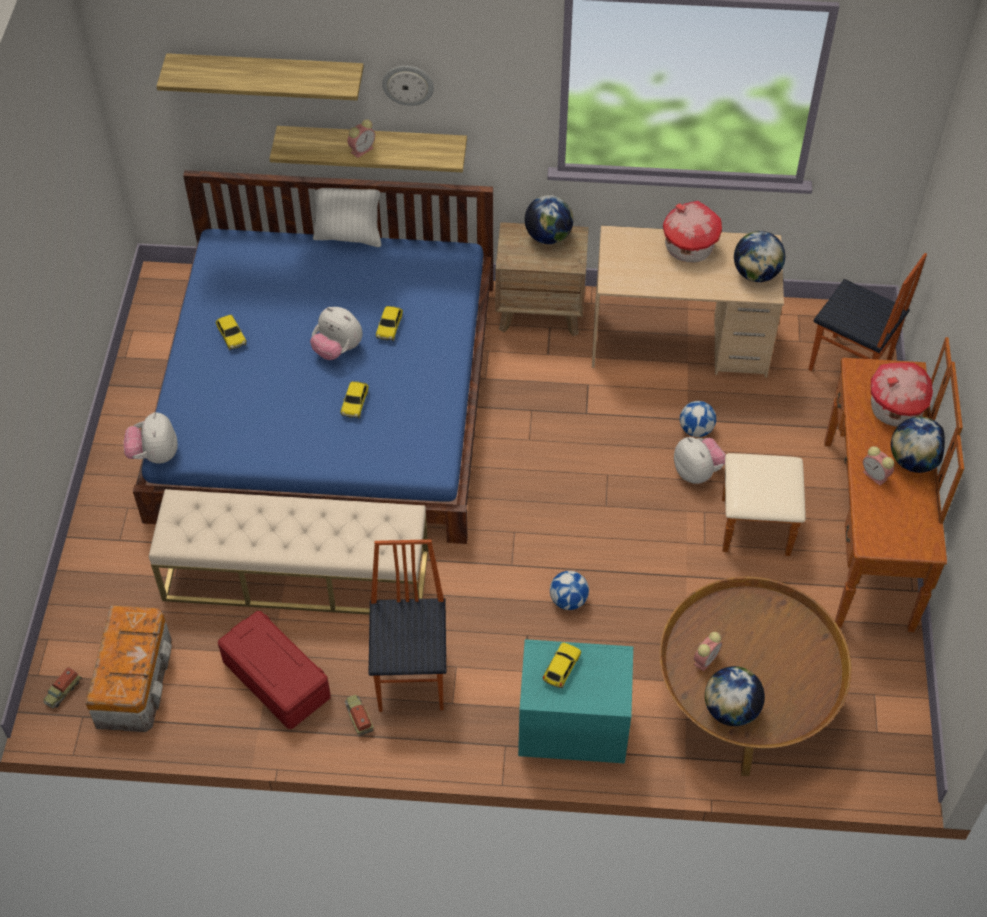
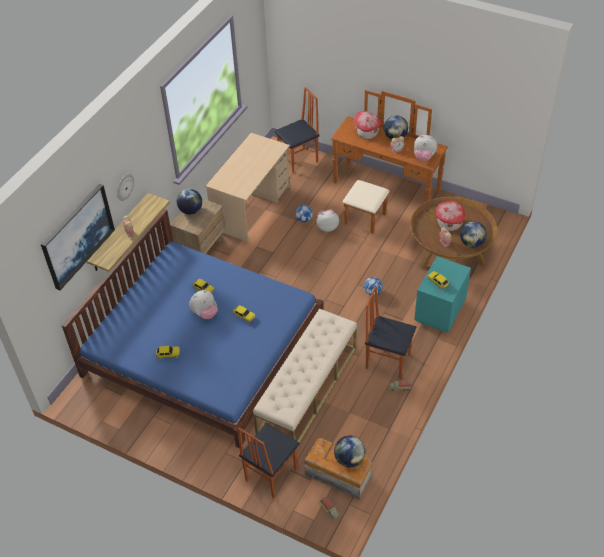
camera: 65 degrees left, 5 degrees down
plush toy [124,412,178,464] -> plush toy moved to [414,135,438,162]
shelf [156,53,364,100] -> picture [41,184,115,290]
red storage box [218,611,331,729] -> none
white pillow [313,188,382,247] -> none
toy house [663,201,722,263] -> toy house moved to [436,200,465,231]
globe [734,231,785,282] -> globe moved to [334,436,365,467]
none -> chair [238,423,300,499]

